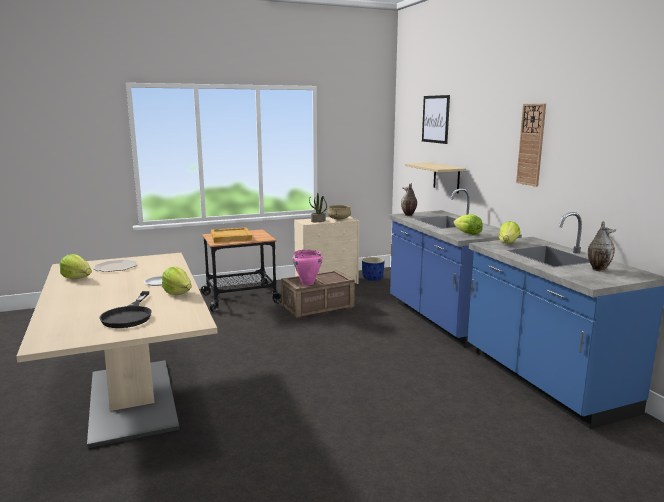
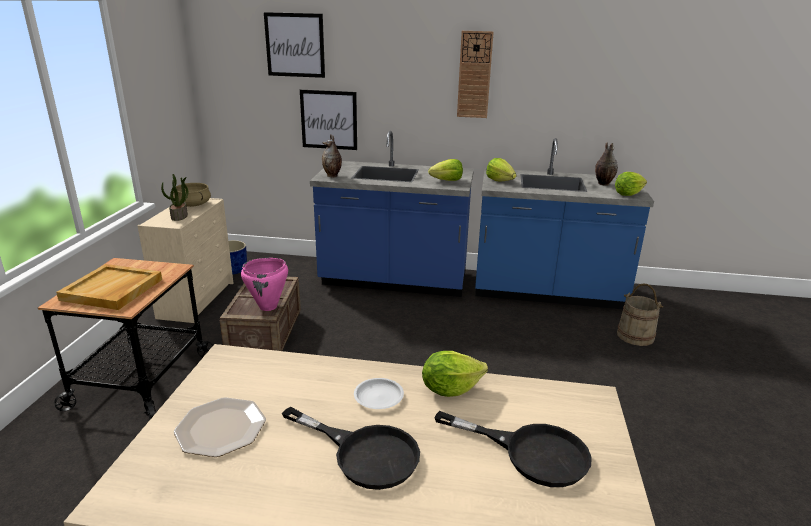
camera: 60 degrees left, 10 degrees up
lettuce [60,254,92,279] -> lettuce moved to [615,172,647,196]
shelf [405,163,466,194] -> picture [300,90,357,150]
none -> black frying pan [282,407,420,490]
none -> beige bucket [617,284,663,346]

